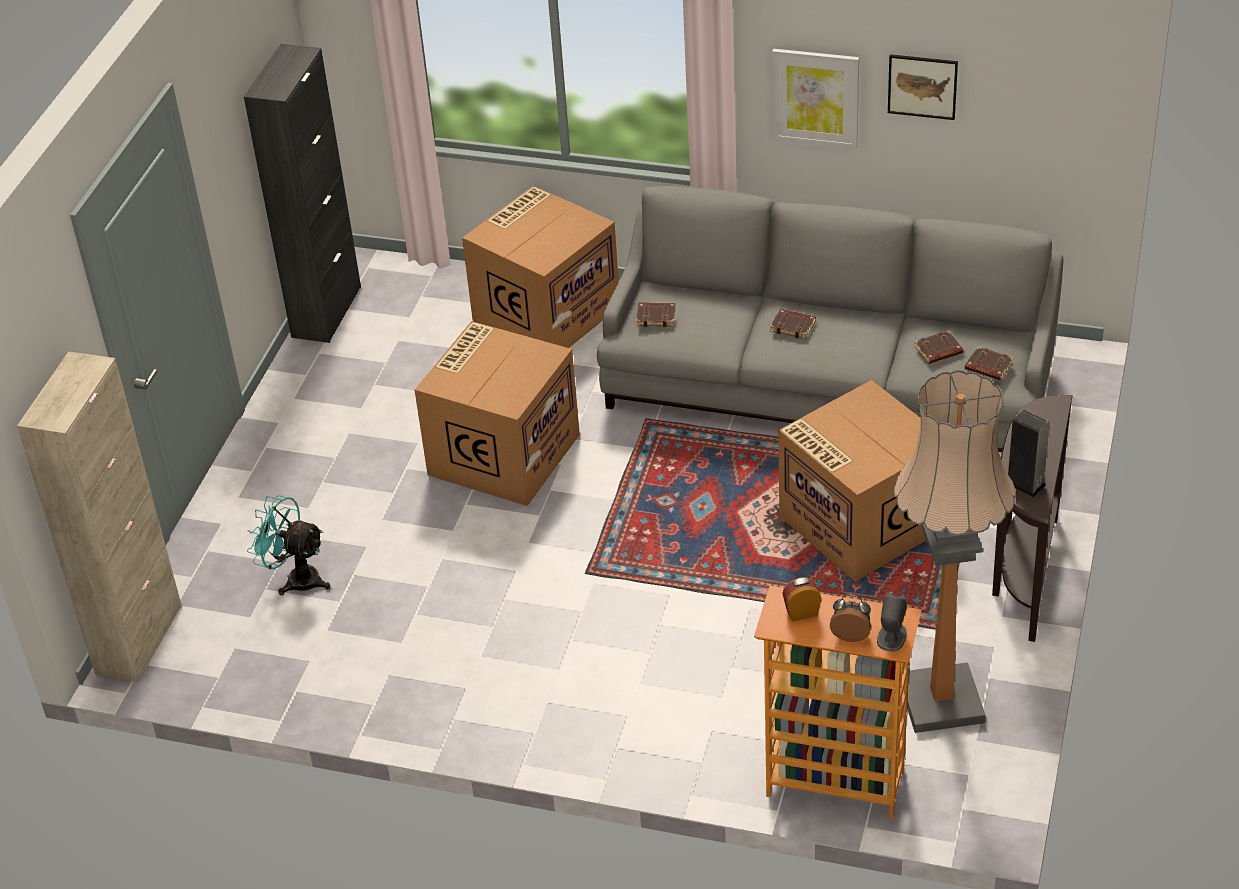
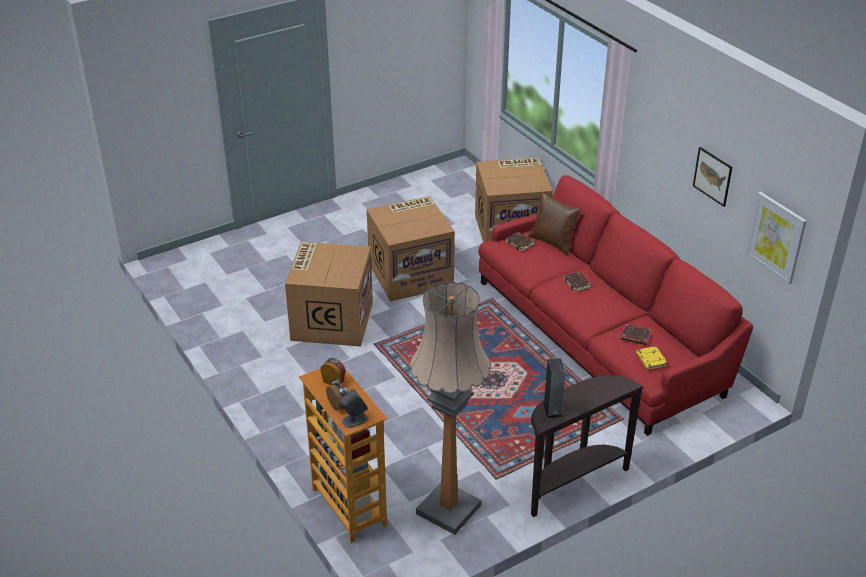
camera: 40 degrees right, 5 degrees down
beige cabinet [17,351,182,682] -> none
black cabinet [244,44,361,343] -> none
turquoise fan [247,495,331,595] -> none
grey sofa [597,186,1063,452] -> red sofa [479,175,753,436]
picture [772,49,859,149] -> picture moved to [745,192,806,284]
cardboard box [779,380,926,582] -> cardboard box moved to [285,242,373,347]
brown book [965,347,1014,381] -> yellow book [636,346,667,369]
none -> brown pillow [528,192,581,256]

